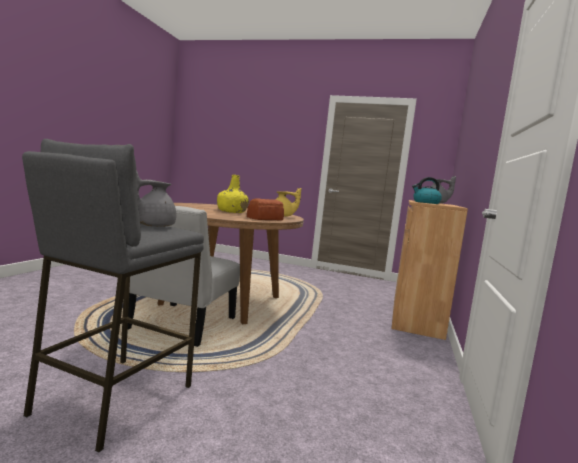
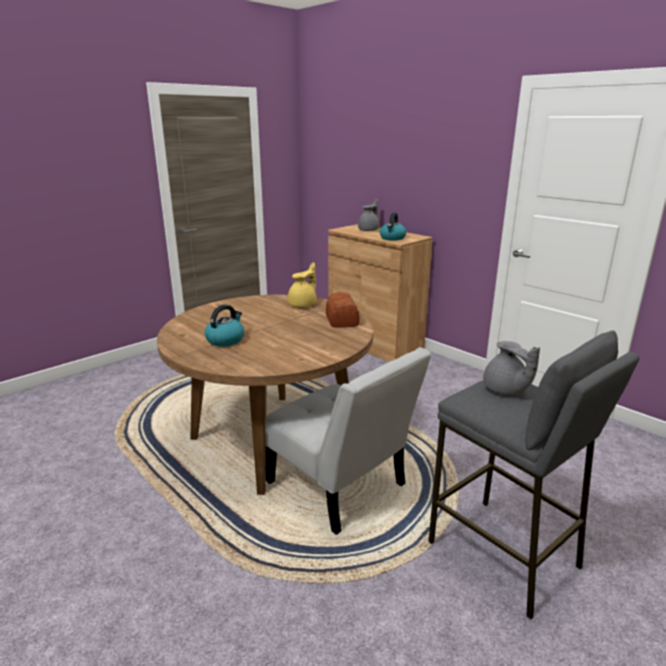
camera: 60 degrees left, 15 degrees up
yellow bottle [217,174,249,213] -> none
none -> kettle [204,304,244,346]

